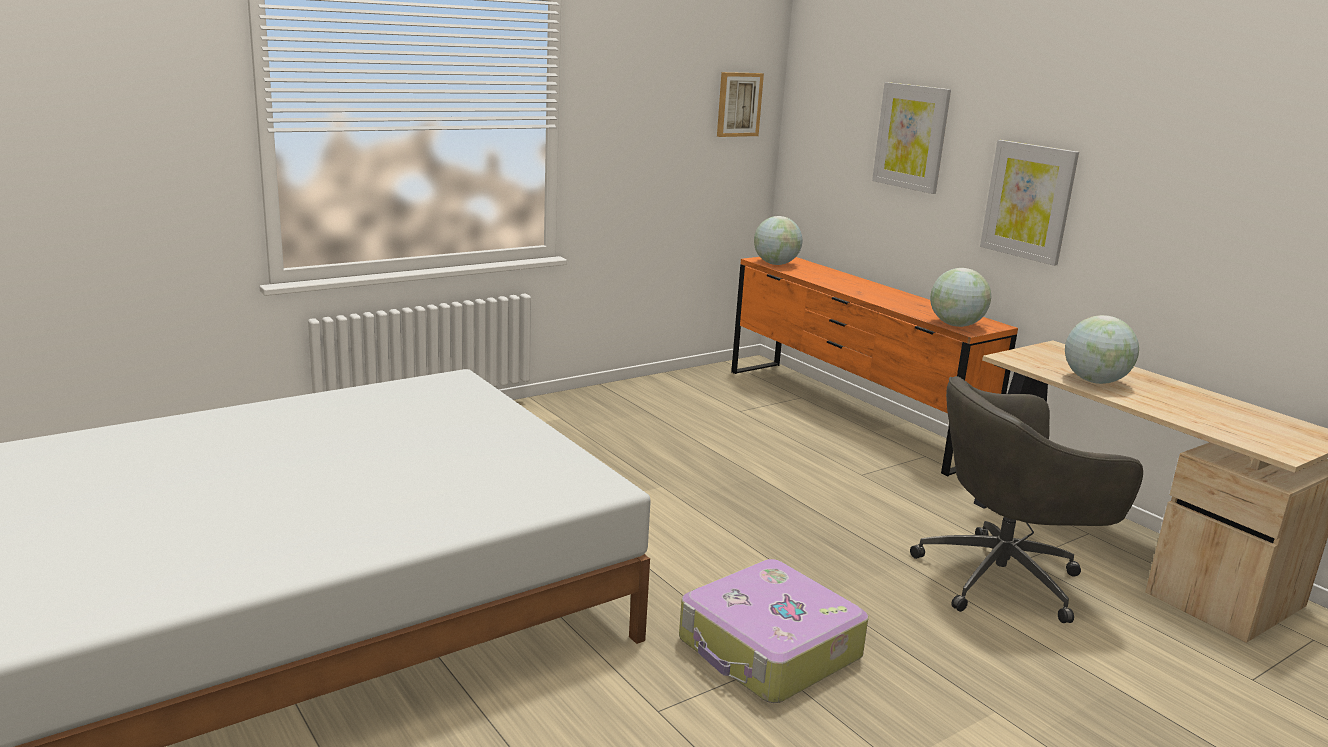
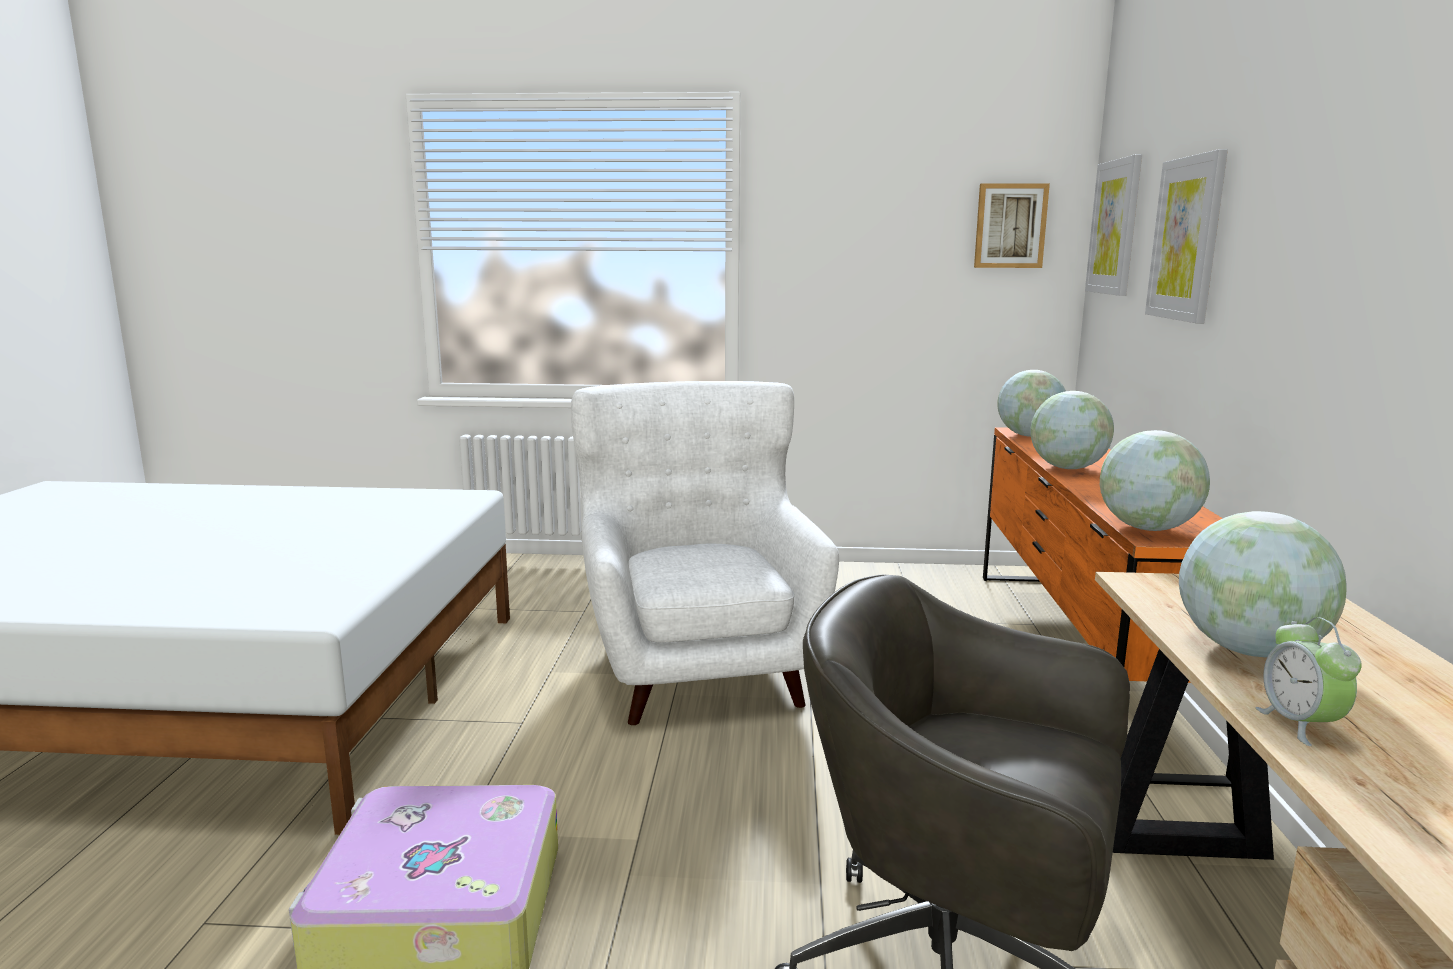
camera: 40 degrees right, 5 degrees down
picture [980,140,1079,266] -> picture moved to [1085,154,1142,296]
none -> white armchair [571,381,839,725]
none -> globe [1030,391,1114,469]
none -> alarm clock [1256,617,1362,746]

